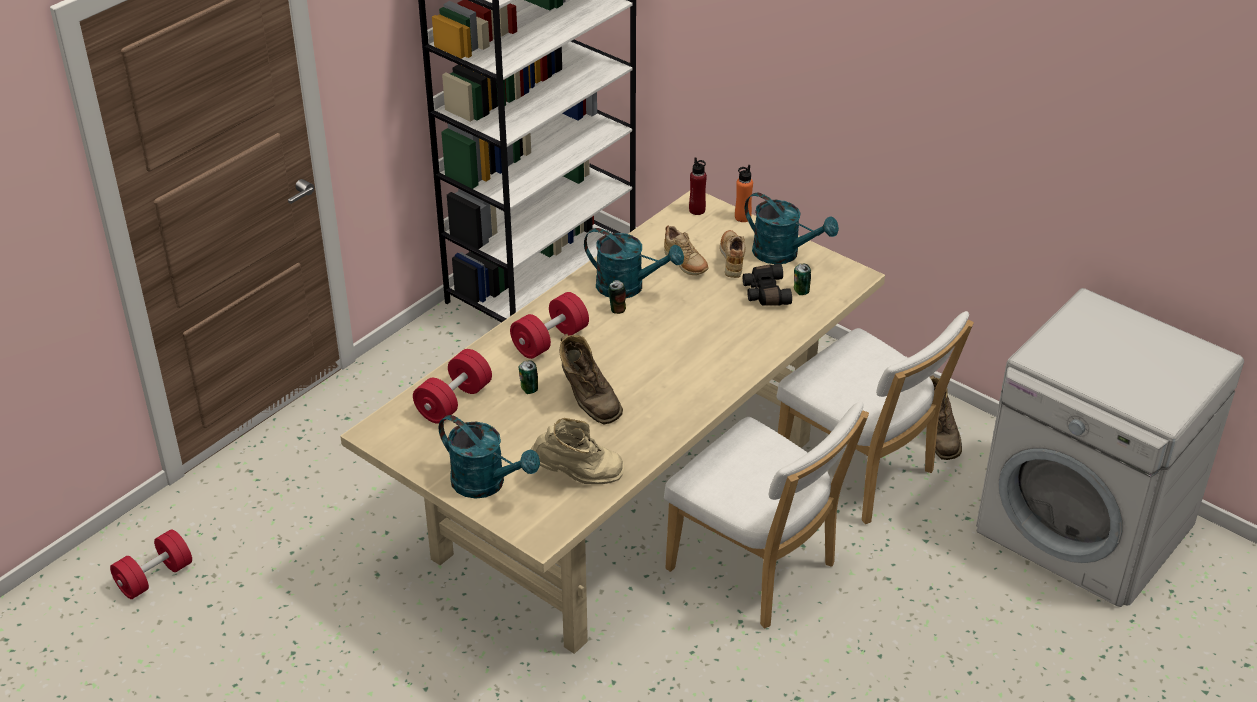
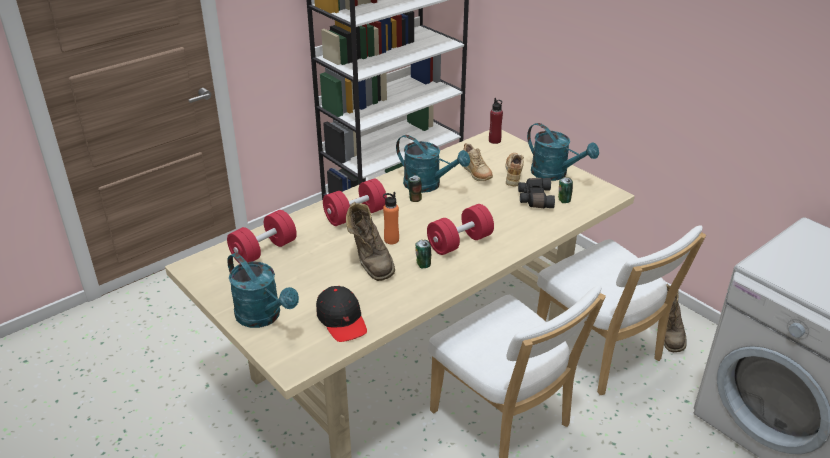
camera: 10 degrees right, 5 degrees down
red dumbbell [110,529,192,599] -> red dumbbell moved to [427,204,494,255]
can [519,360,538,394] -> can moved to [416,240,431,268]
beige boot [531,418,624,484] -> black cap [316,286,367,342]
orange bottle [735,165,753,222] -> orange bottle moved to [383,192,399,244]

